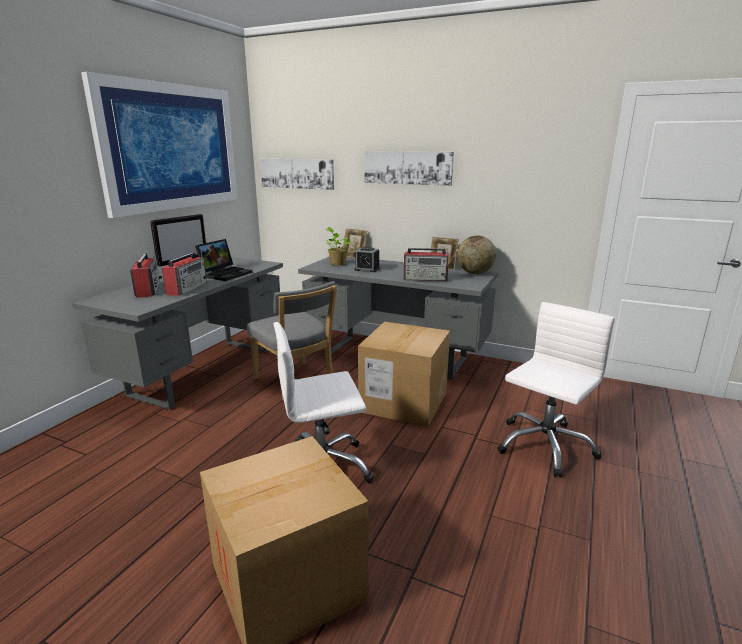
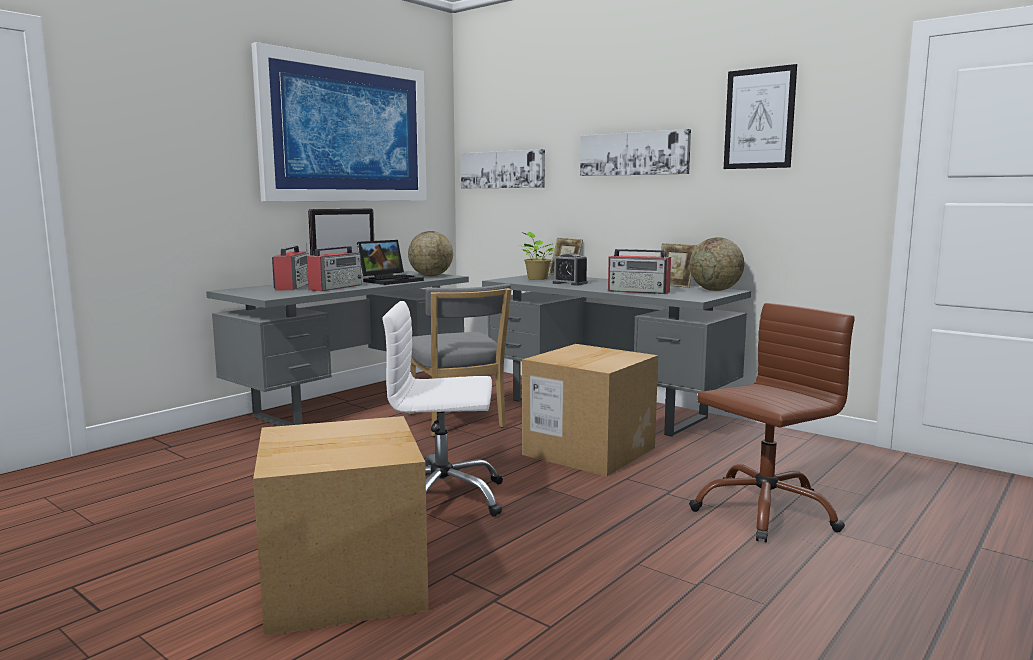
camera: 15 degrees right, 10 degrees down
white office chair [497,302,615,478] -> brown office chair [689,303,855,543]
none -> globe [408,231,453,276]
none -> picture [724,64,797,169]

